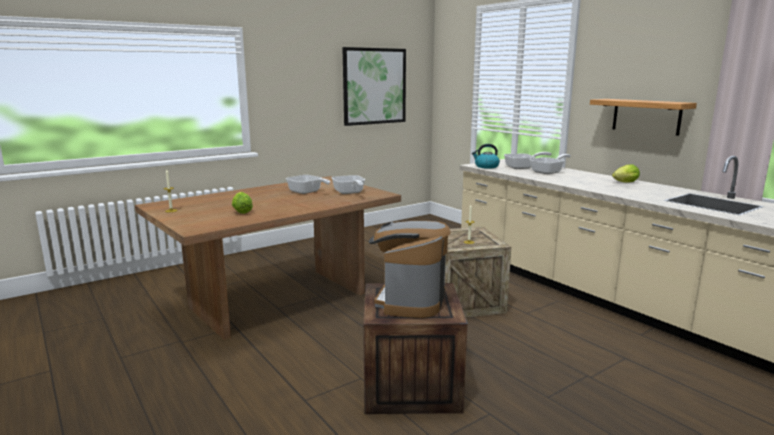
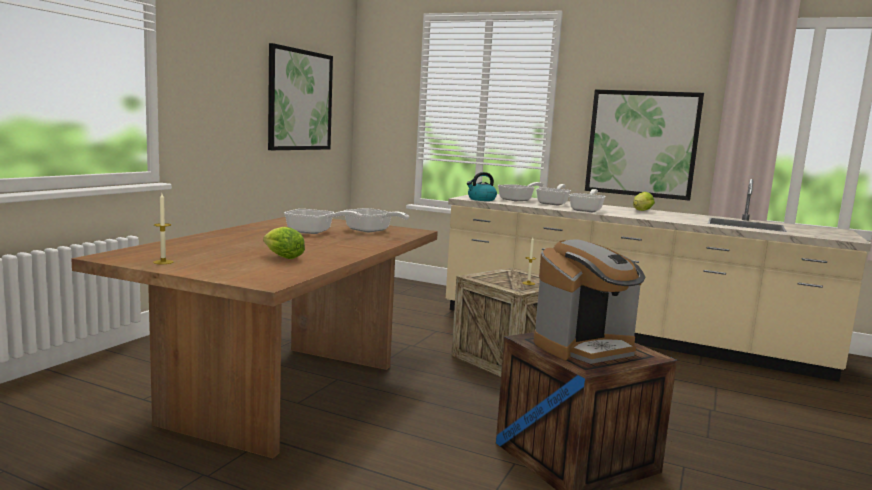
camera: 30 degrees left, 5 degrees down
coffee machine [369,221,451,318] -> coffee machine turned 105 degrees counterclockwise [534,239,645,364]
shelf [590,99,697,136] -> picture [585,89,704,201]
none -> frying pan [569,189,606,212]

